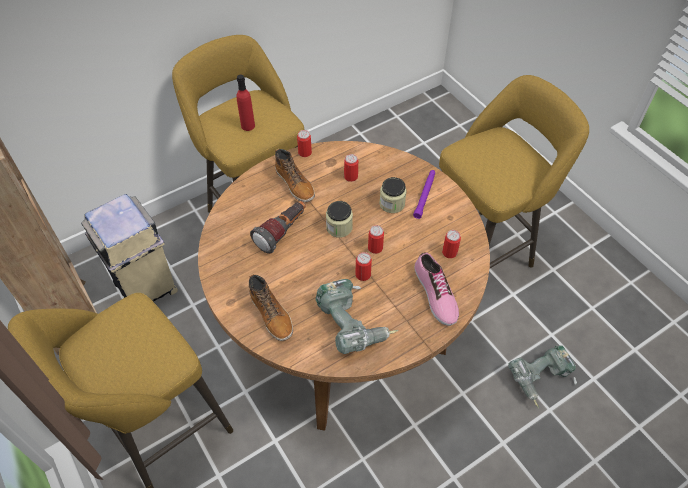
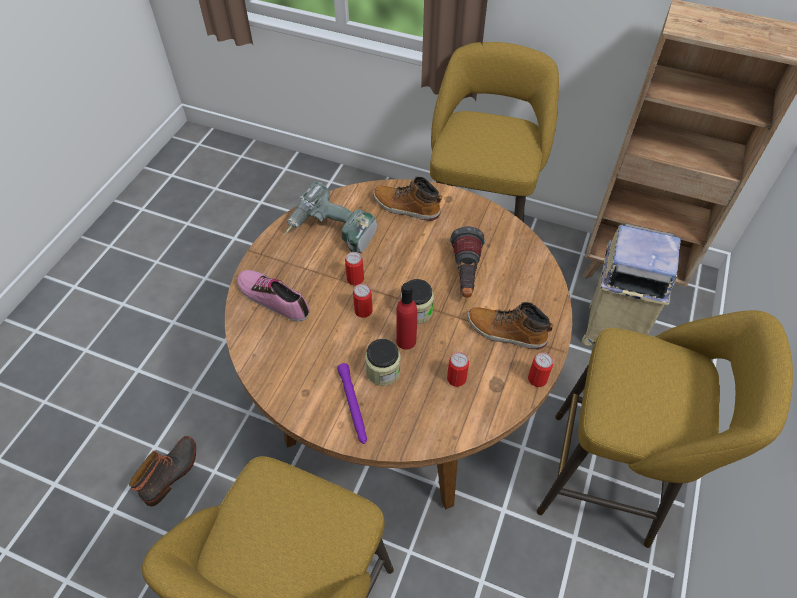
camera: 145 degrees right, 0 degrees up
red bottle [236,75,255,131] -> red bottle moved to [396,283,417,350]
can [442,230,461,258] -> none
power drill [508,345,577,408] -> boot [129,436,196,507]

